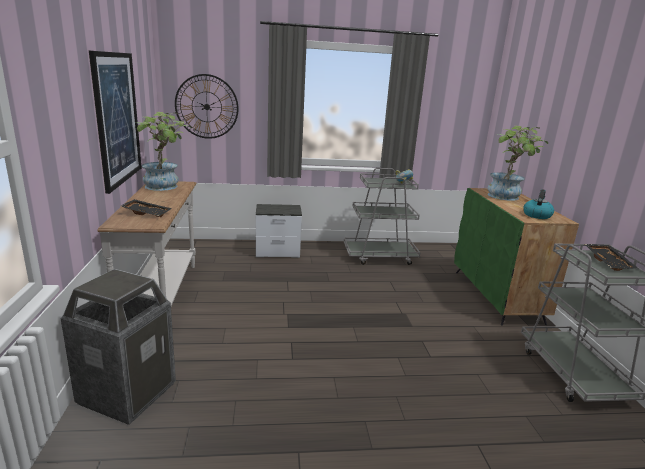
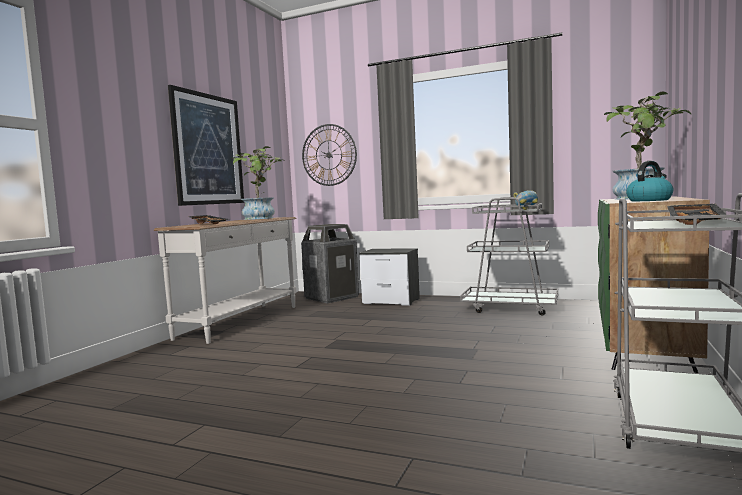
camera: 30 degrees right, 15 degrees down
trash can [61,269,176,425] -> trash can moved to [301,224,359,303]

